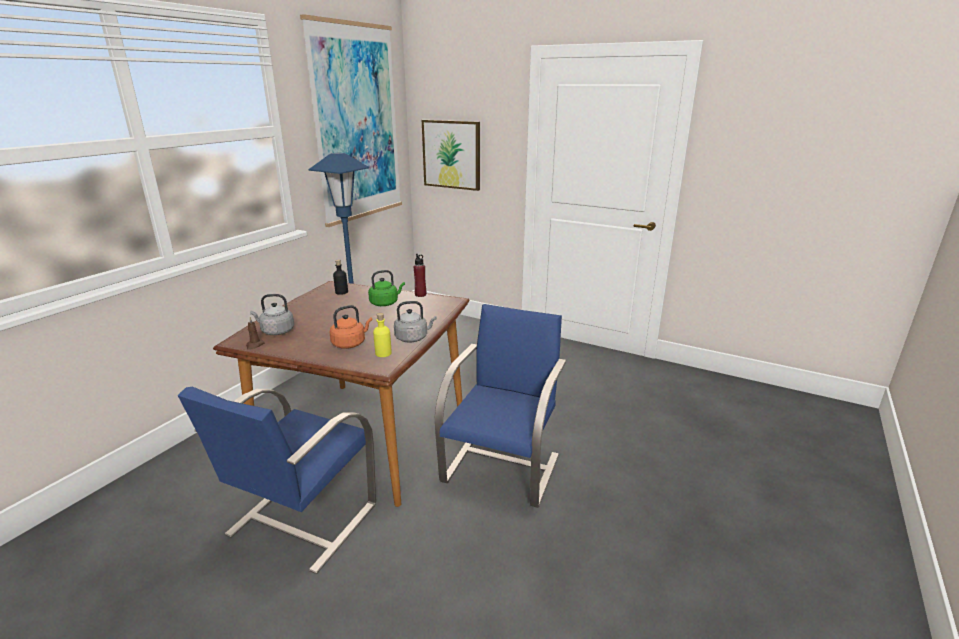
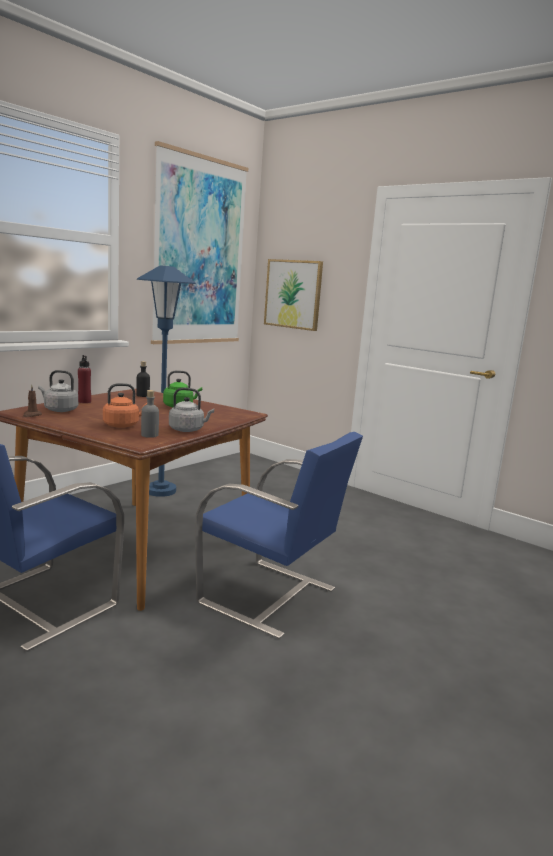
camera: 10 degrees right, 10 degrees down
yellow bottle [373,313,392,357] -> grey bottle [141,390,159,438]
red bottle [414,254,426,297] -> red bottle moved to [78,355,91,403]
blue chair [435,304,567,508] -> blue chair turned 90 degrees clockwise [195,432,363,639]

